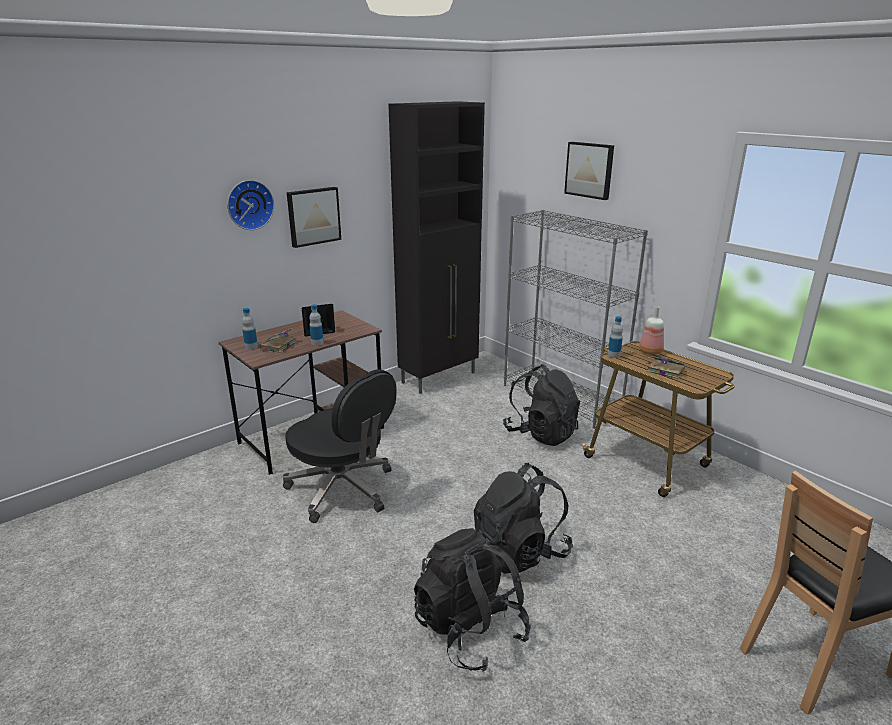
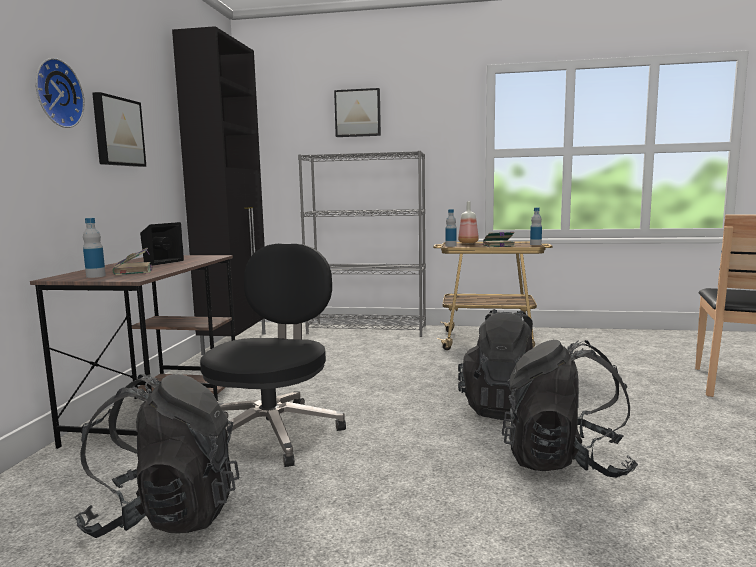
camera: 40 degrees left, 15 degrees down
black office chair [283,369,396,523] -> black office chair turned 75 degrees counterclockwise [200,244,346,467]
bottle [309,304,324,346] -> bottle moved to [530,208,542,245]
black backpack [503,364,580,446] -> black backpack moved to [75,374,239,538]

